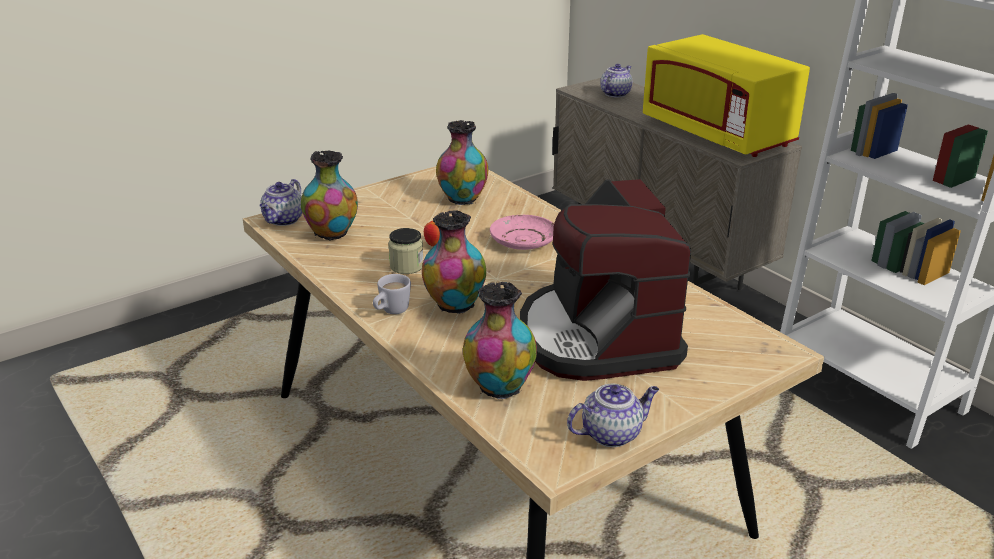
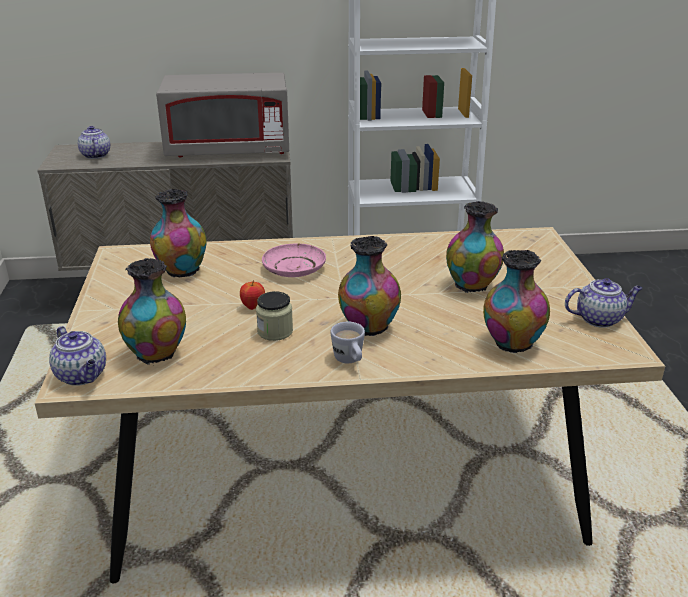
camera: 60 degrees left, 0 degrees up
coffee machine [520,179,691,381] -> vase [446,201,504,293]
teapot [567,384,659,447] -> teapot turned 75 degrees clockwise [565,278,643,328]
yellow microwave [643,34,810,157] -> grey microwave [156,73,289,158]

